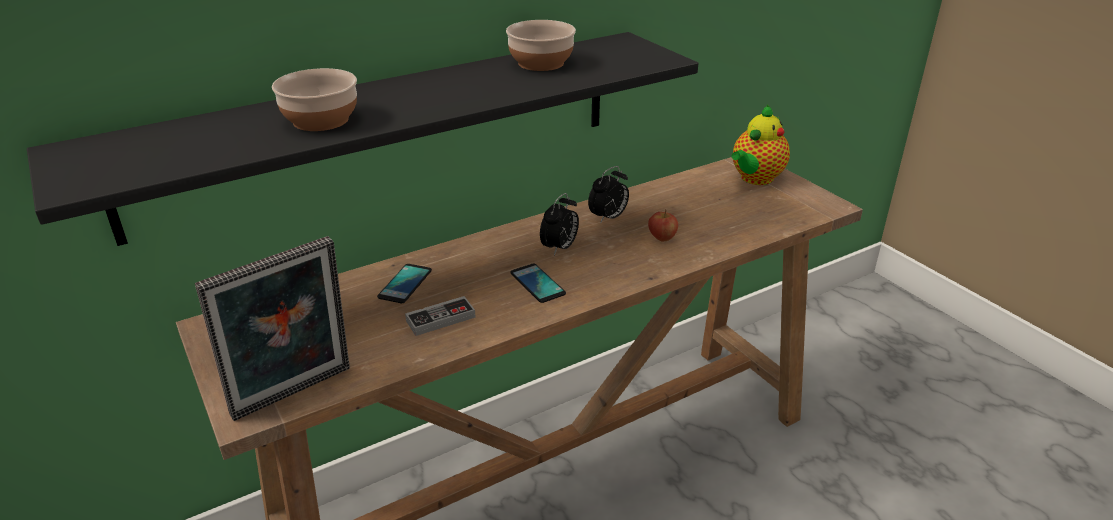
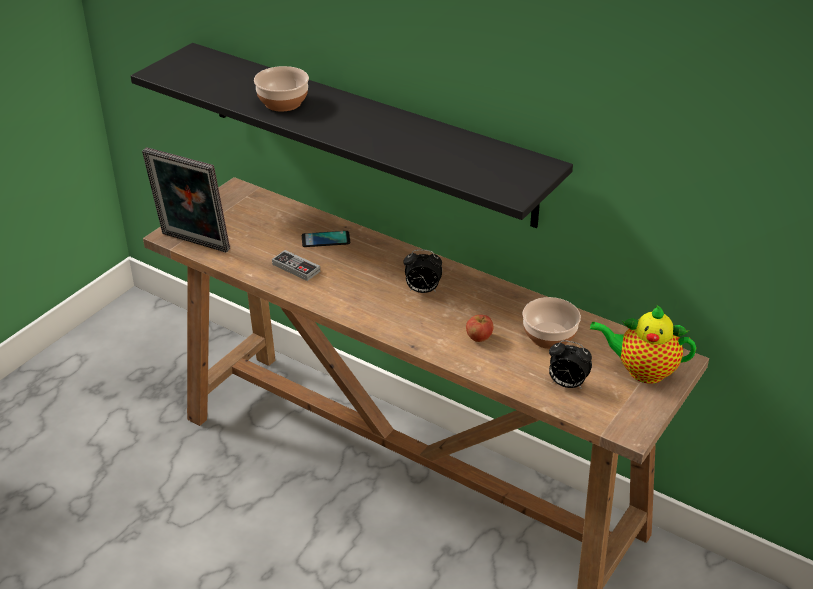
camera: 65 degrees right, 5 degrees up
bowl [506,20,576,71] -> bowl moved to [523,297,581,349]
phone [510,264,566,303] -> none
alarm clock [588,166,629,224] -> alarm clock moved to [549,340,592,389]

